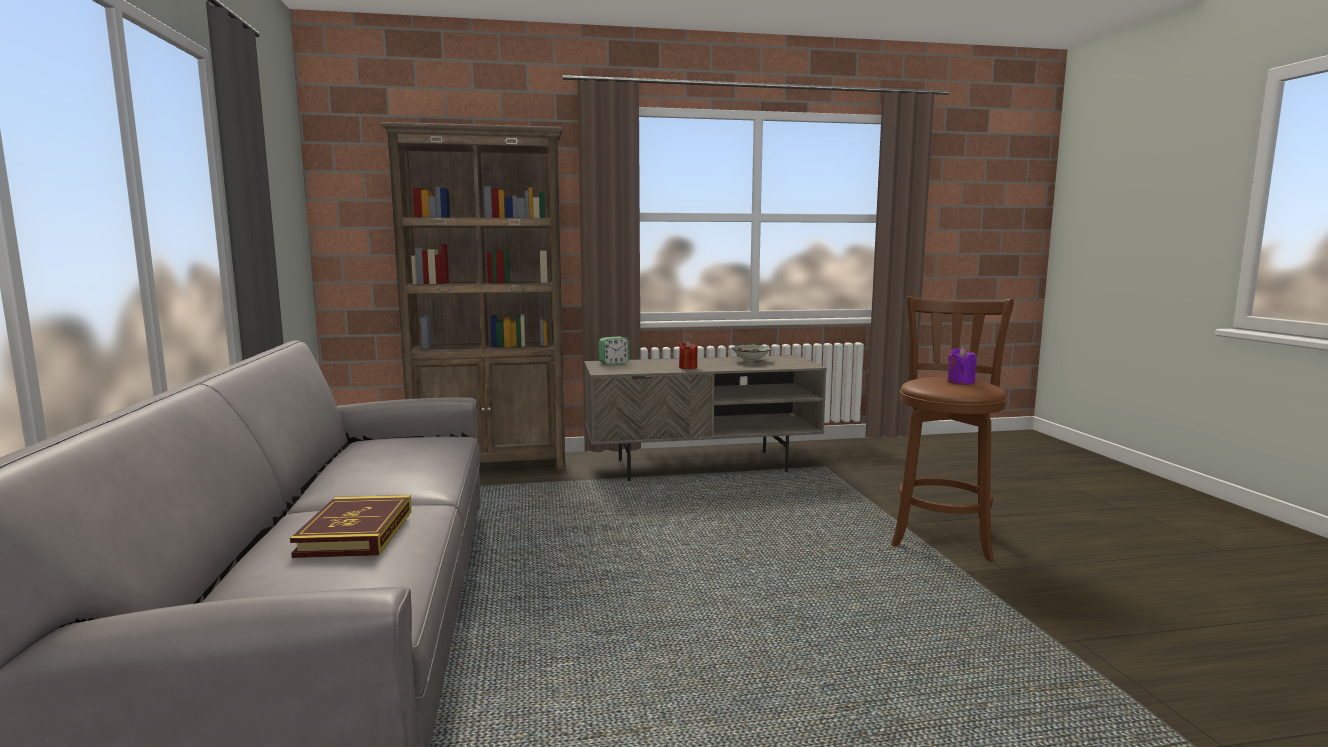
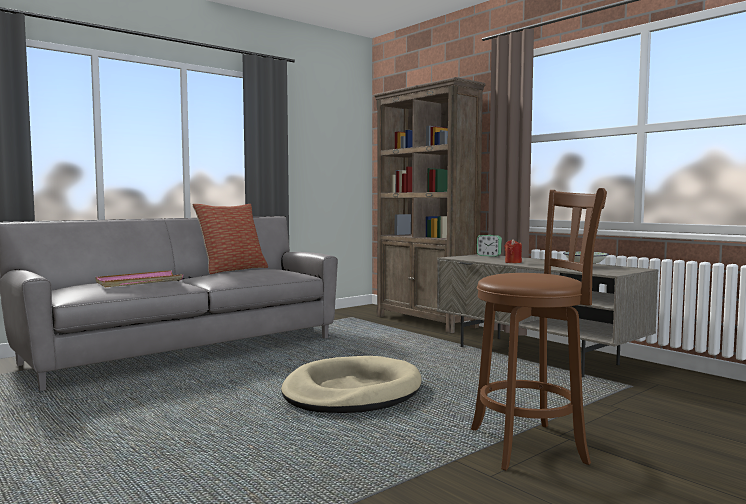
camera: 60 degrees right, 5 degrees down
book [290,495,411,558] -> pink tray [96,270,183,287]
purple candle [948,347,977,385] -> none
none -> pillow [193,204,268,274]
none -> beige dog bed [281,356,422,413]

